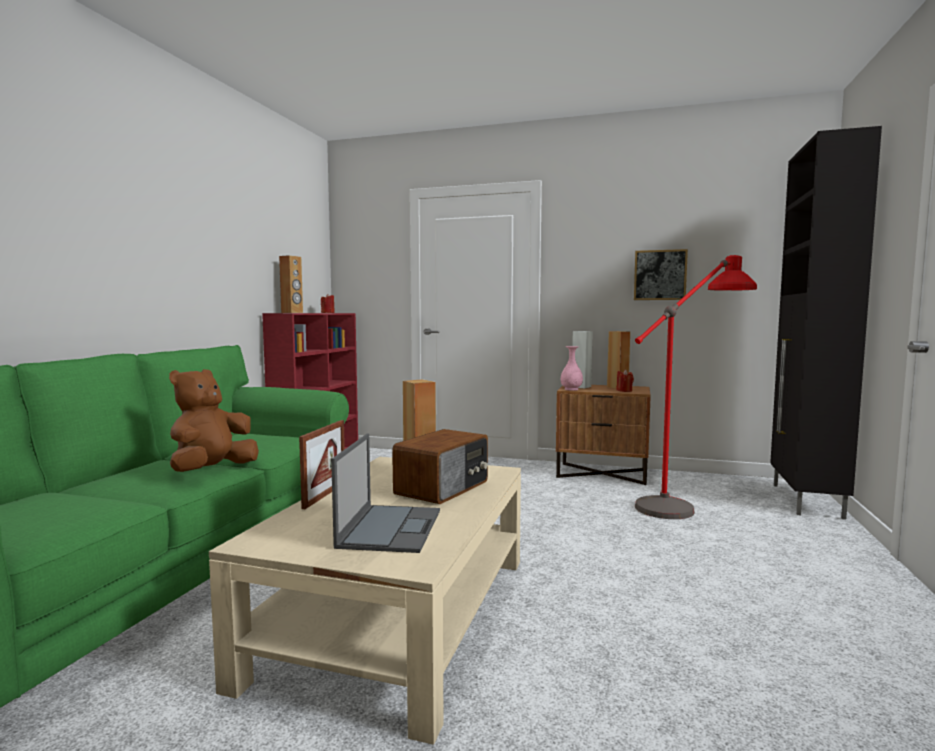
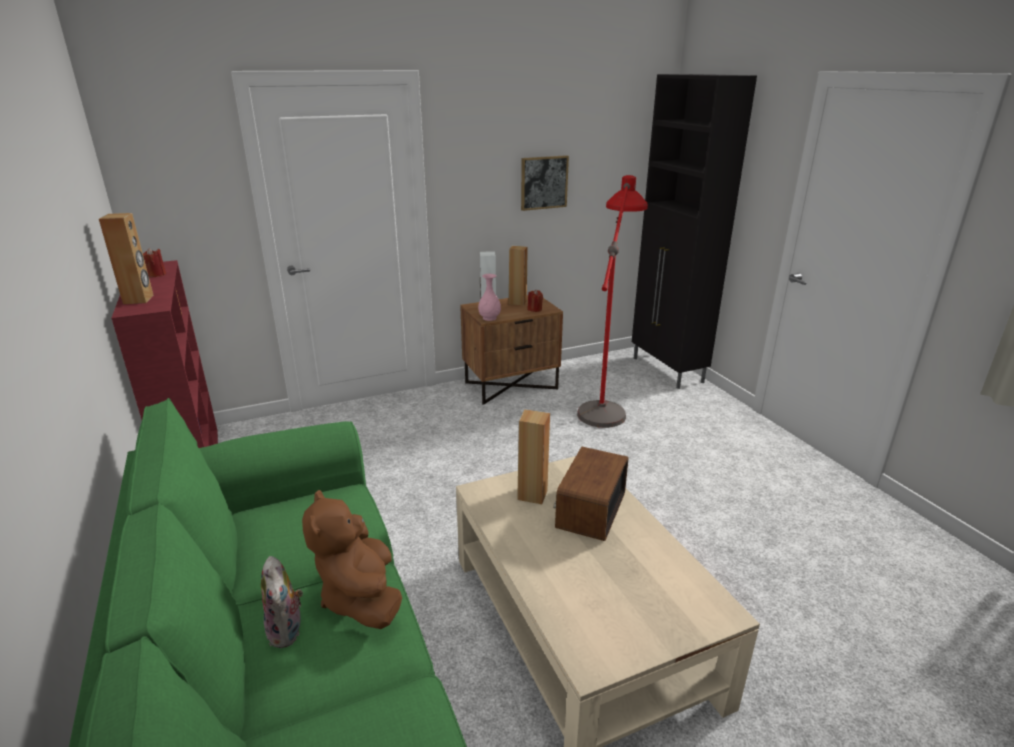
camera: 40 degrees left, 20 degrees up
picture frame [299,420,345,509] -> none
laptop [331,434,440,553] -> none
radio [392,429,488,504] -> radio turned 150 degrees counterclockwise [553,447,629,541]
none -> plush toy [261,556,303,648]

